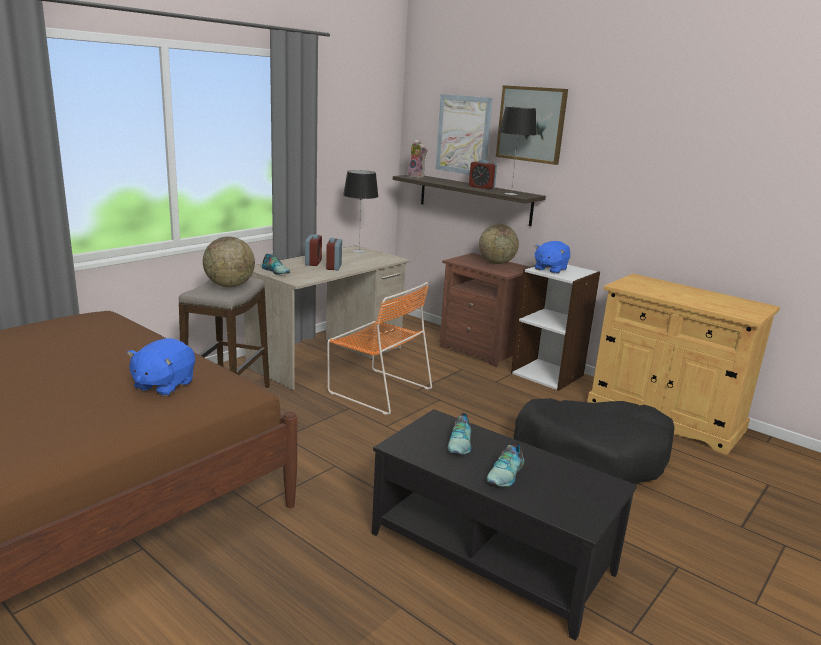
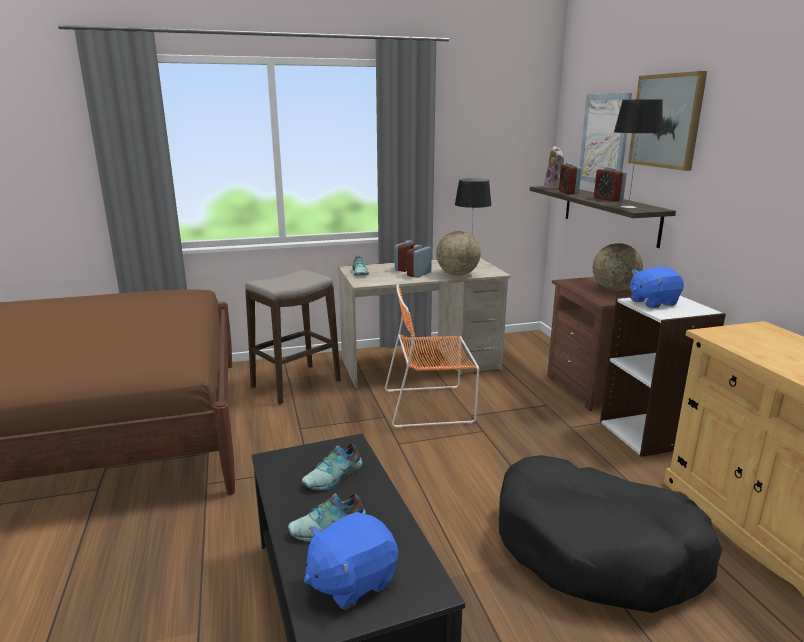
camera: 35 degrees right, 0 degrees up
blue plush toy [127,338,195,396] -> blue plush toy moved to [304,512,398,610]
globe [203,237,255,287] -> globe moved to [436,231,481,276]
orange chair [327,282,432,415] -> orange chair turned 105 degrees clockwise [385,285,479,428]
none -> alarm clock [559,162,581,194]

